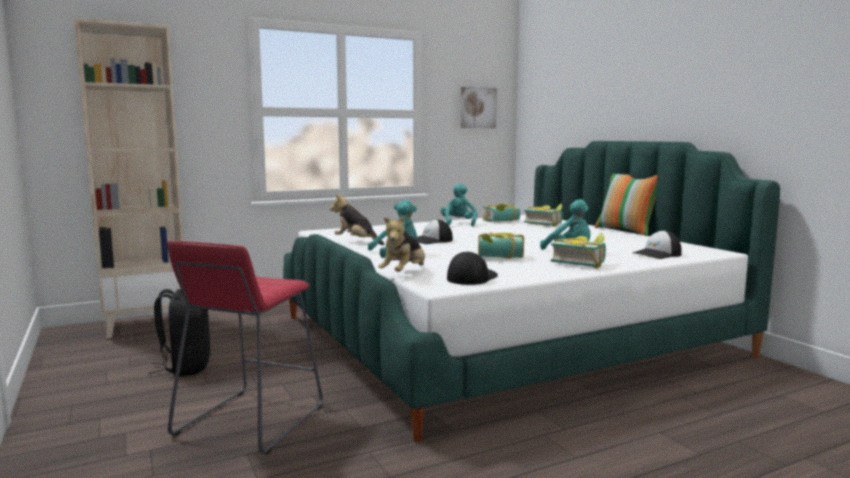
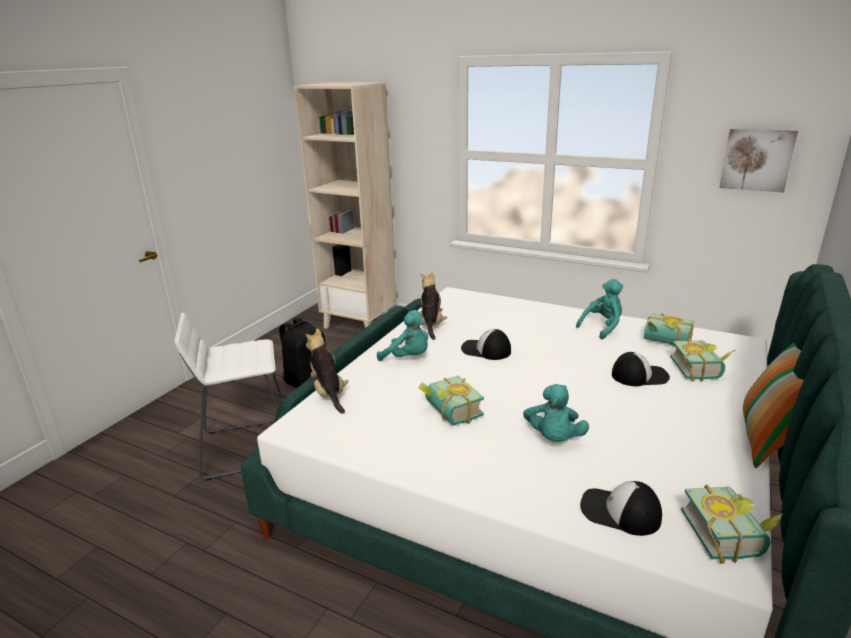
camera: 55 degrees right, 15 degrees up
red stool [167,241,323,454] -> white stool [175,312,283,481]
plush toy [378,215,425,272] -> plush toy turned 75 degrees clockwise [306,328,349,414]
cap [447,251,498,285] -> cap moved to [612,352,670,386]
book [551,233,606,268] -> book moved to [681,484,782,564]

